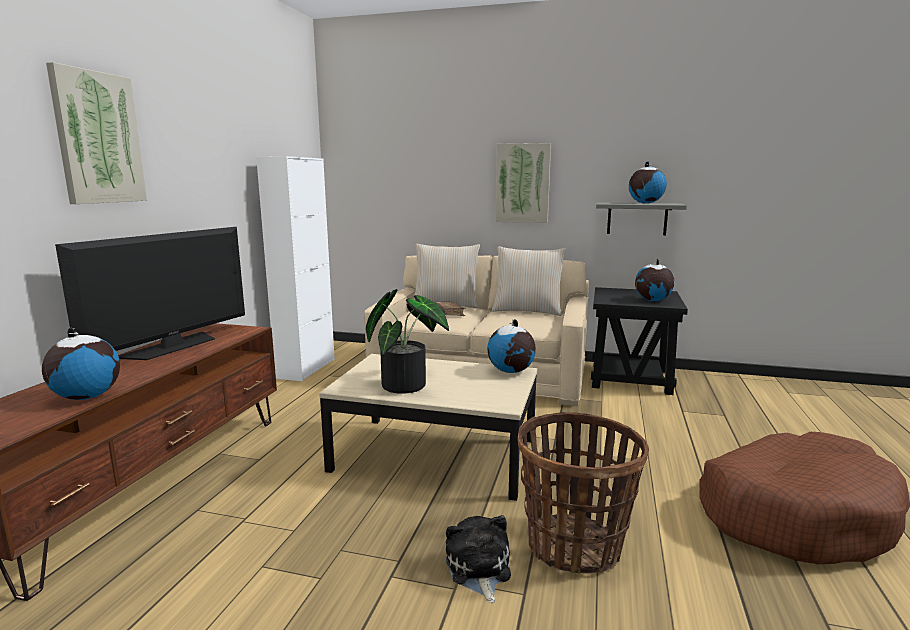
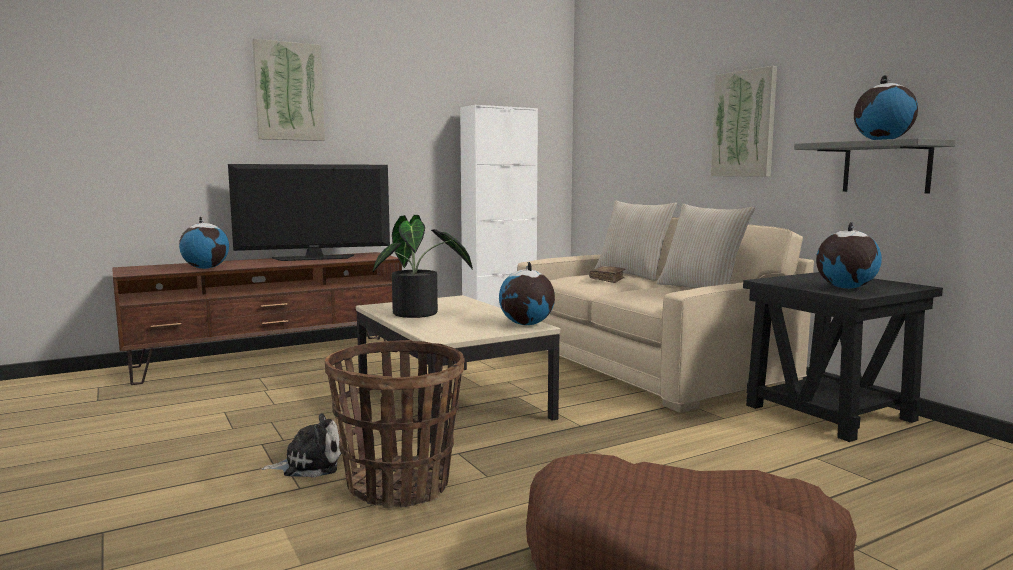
camera: 45 degrees right, 5 degrees down
plush toy [446,515,511,603] -> plush toy turned 45 degrees clockwise [261,413,343,478]

